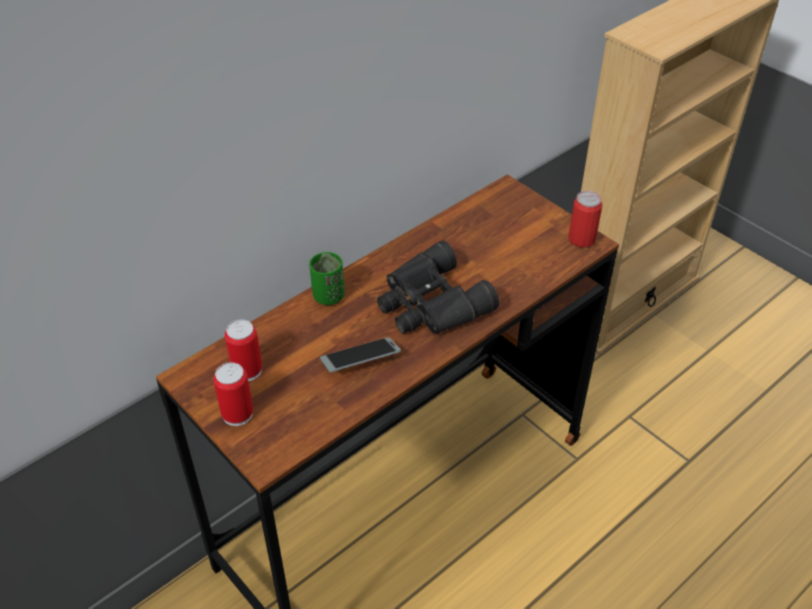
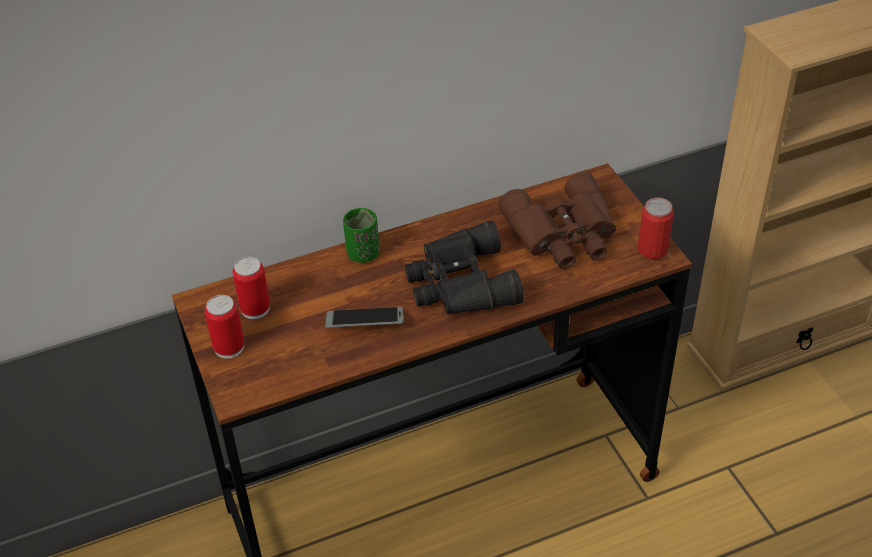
camera: 20 degrees right, 0 degrees up
none -> brown binoculars [499,172,616,269]

